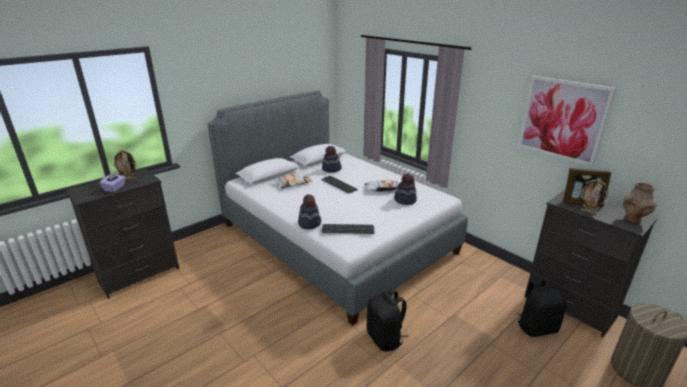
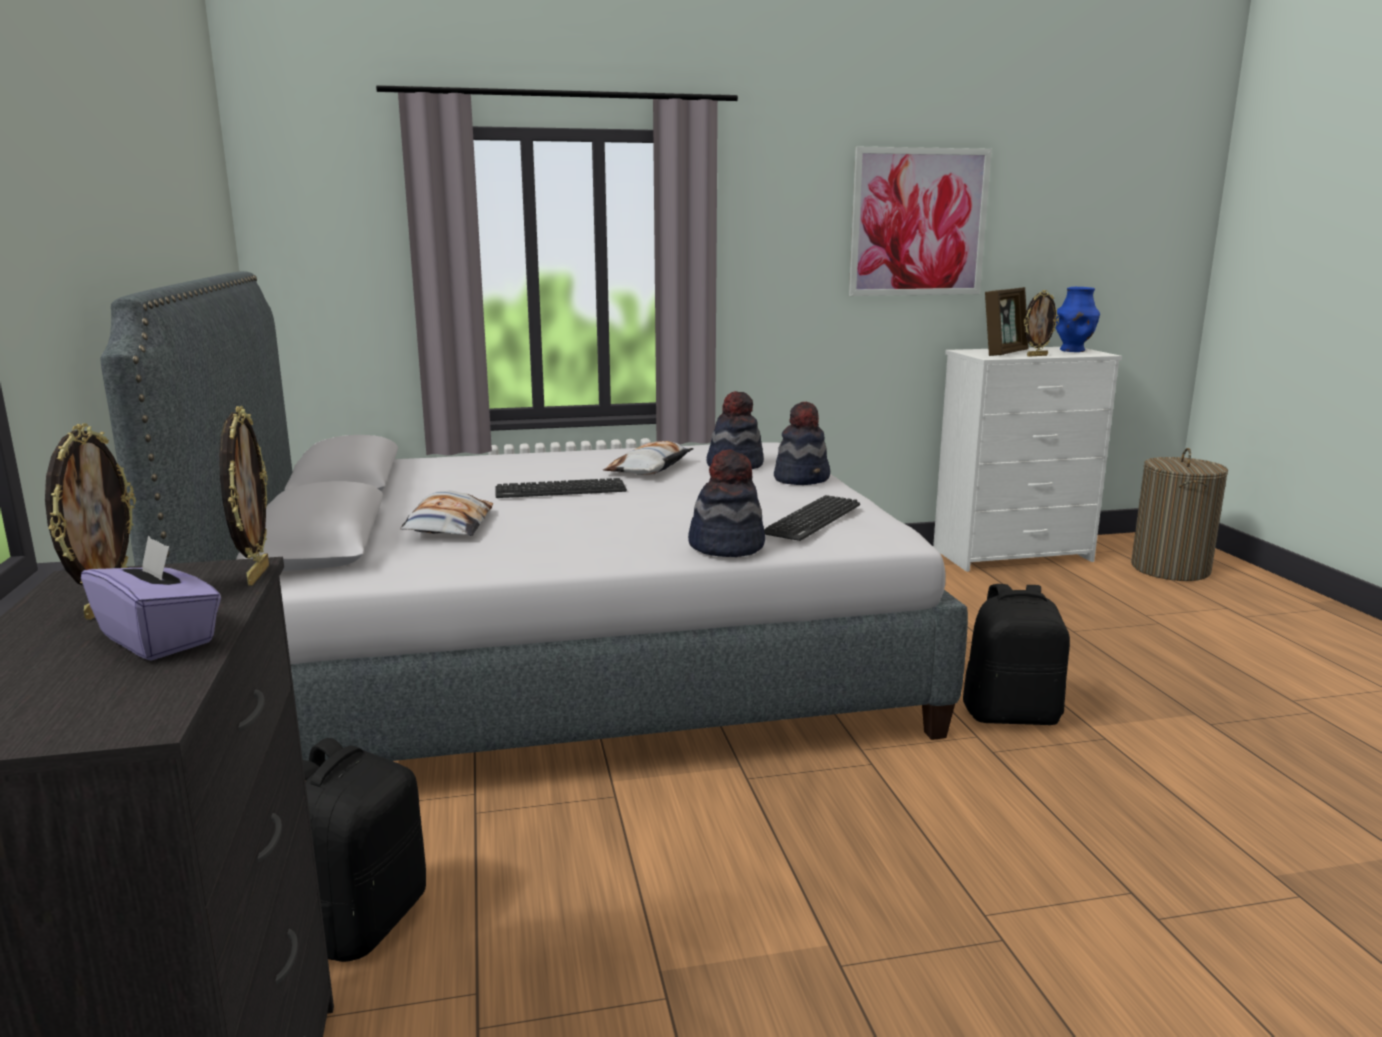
camera: 60 degrees left, 10 degrees down
hat [322,146,342,172] -> hat moved to [774,401,830,485]
black backpack [517,279,567,337] -> black backpack moved to [303,738,426,962]
black dresser [524,190,658,337] -> white dresser [933,347,1122,572]
brown vase [623,182,657,223] -> blue vase [1055,287,1100,352]
none -> picture frame [219,406,269,586]

